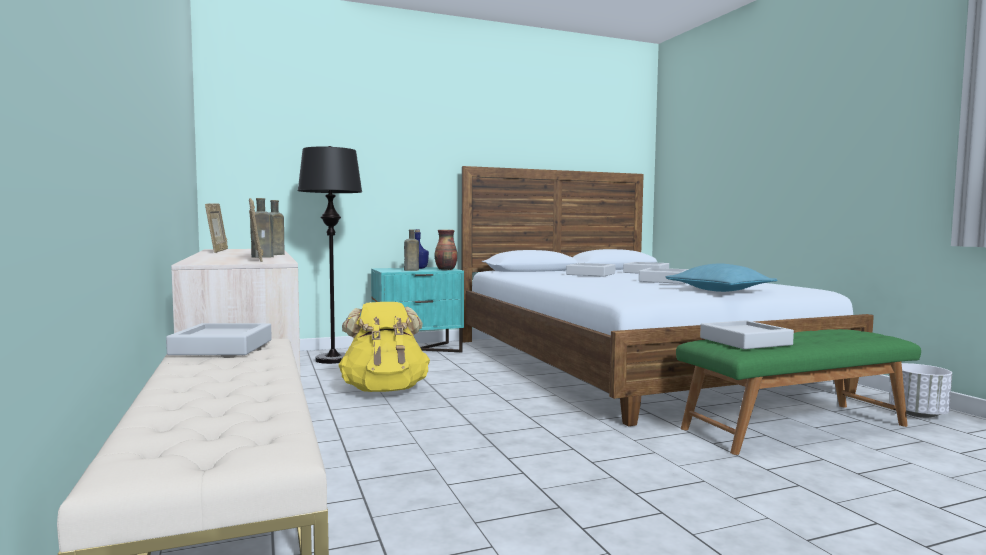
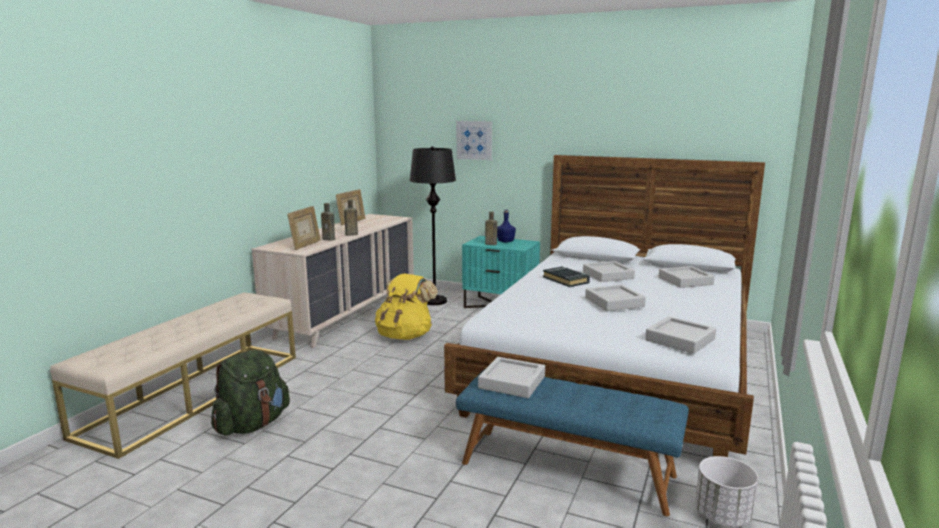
camera: 45 degrees right, 10 degrees up
grey tray [166,323,272,355] -> grey tray moved to [645,316,716,354]
vase [435,230,457,270] -> none
turquoise pillow [666,264,778,292] -> none
green bench [676,329,921,455] -> blue bench [456,369,689,516]
none -> green backpack [211,350,290,435]
none -> picture [456,121,492,160]
none -> black book [543,267,590,287]

